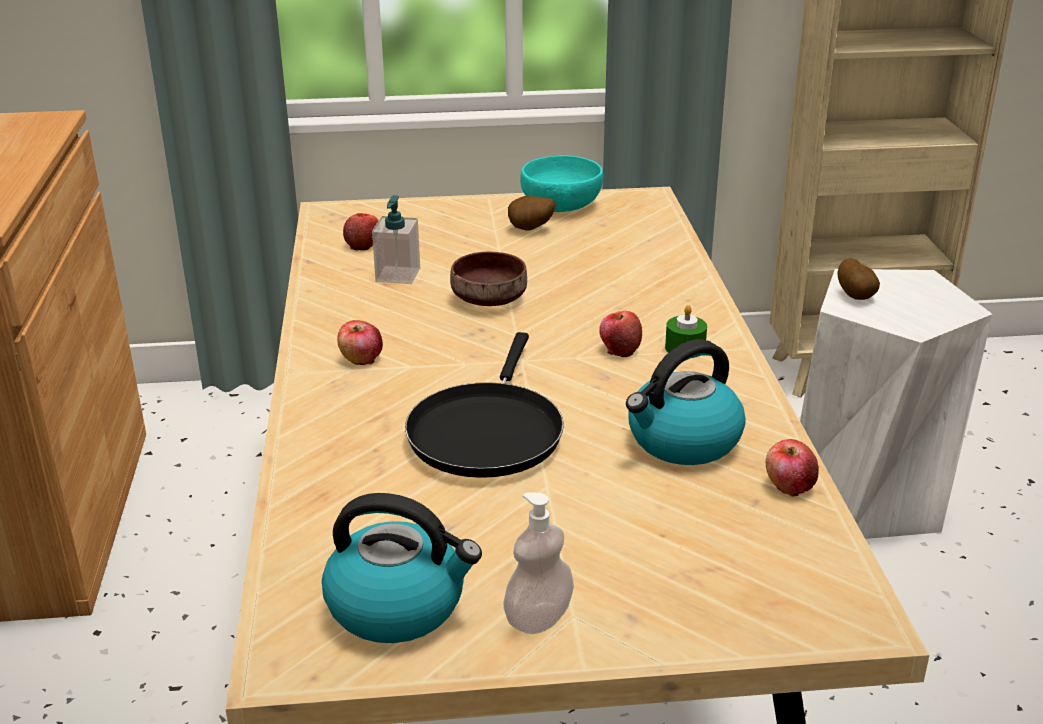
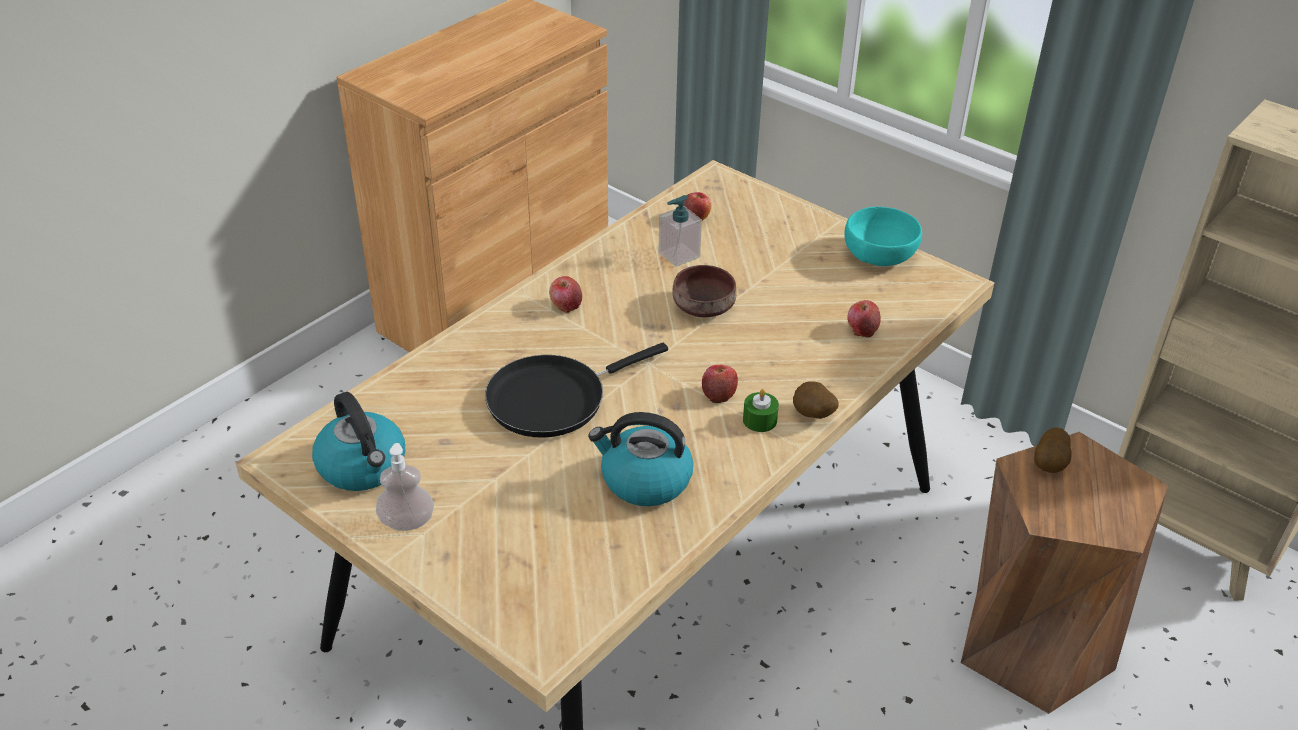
camera: 45 degrees right, 10 degrees up
potato [508,196,556,230] -> potato moved to [793,381,839,419]
apple [766,439,819,497] -> apple moved to [847,300,881,337]
white stool [800,269,993,539] -> brown stool [961,432,1169,714]

